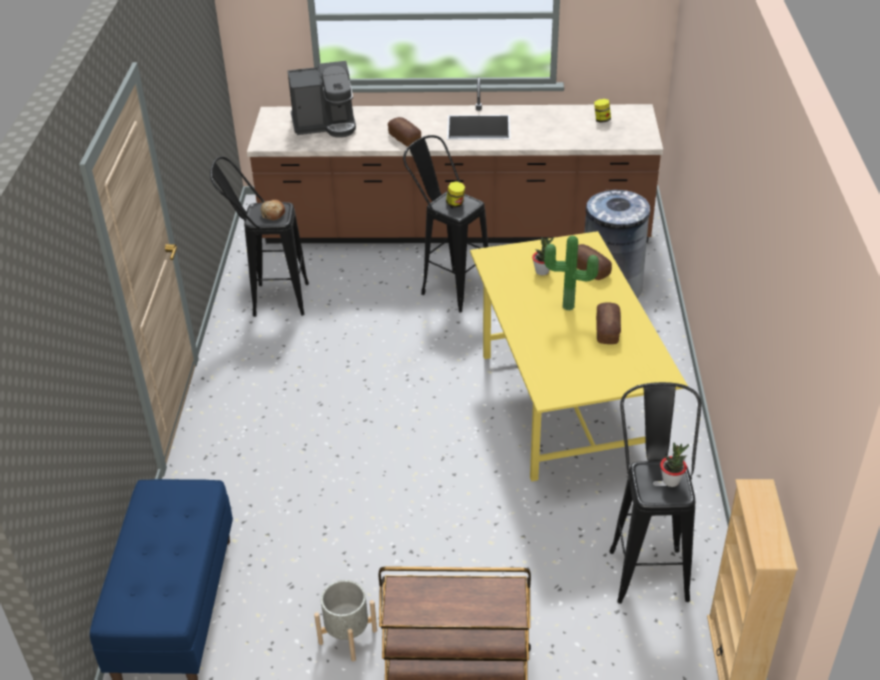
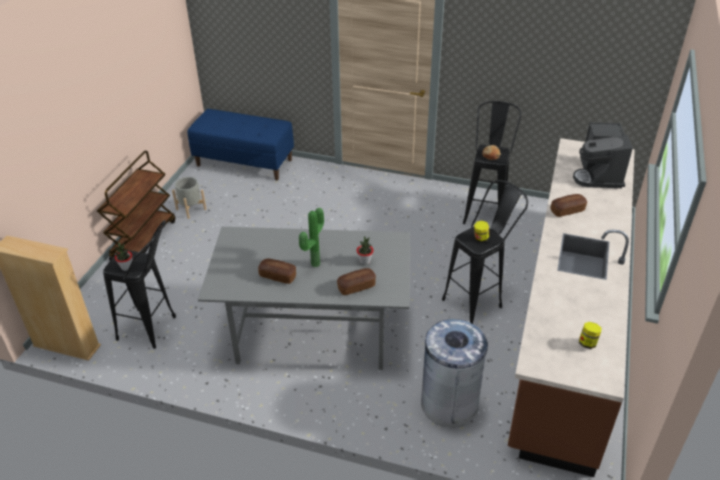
camera: 105 degrees right, 0 degrees up
yellow dining table [470,231,688,481] -> grey dining table [198,227,410,370]

